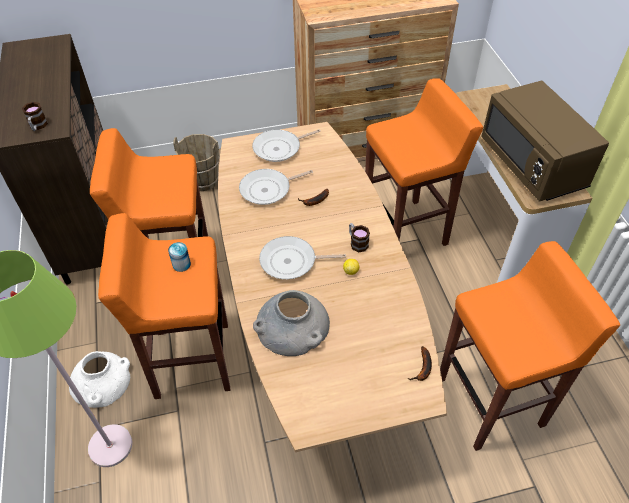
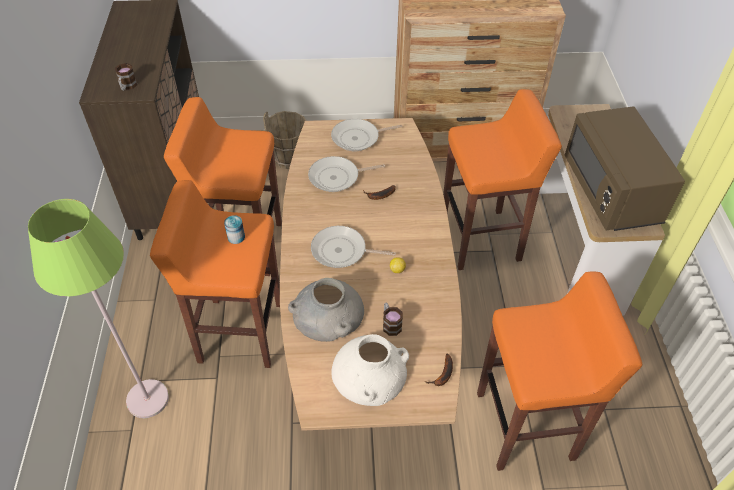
camera: 10 degrees right, 0 degrees up
white vase [69,351,130,408] -> white vase moved to [331,334,409,406]
mug [349,223,370,252] -> mug moved to [383,302,403,336]

